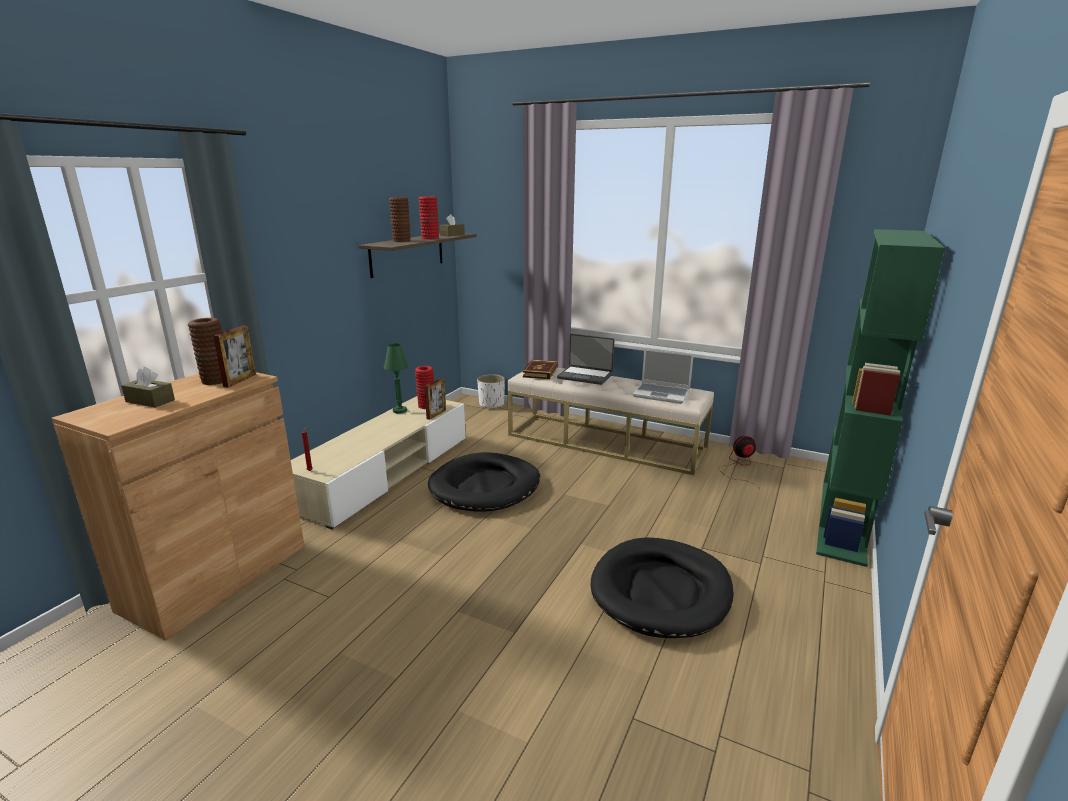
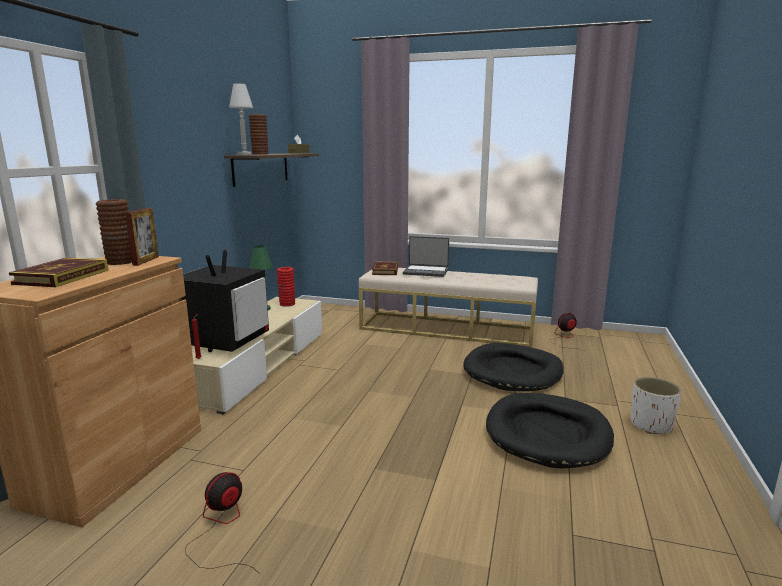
camera: 10 degrees left, 5 degrees down
brown tissue box [121,367,175,408] -> book [9,257,108,287]
red vase [418,196,439,239] -> none
picture frame [424,378,446,420] -> none
black dog bed [428,452,540,512] -> black dog bed moved to [463,343,564,391]
white planter [477,374,505,408] -> white planter moved to [630,377,682,434]
laptop [633,349,694,404] -> none
green bookcase [816,229,945,567] -> none
none -> television [181,250,269,352]
none -> fan [185,472,260,574]
none -> white table lamp [229,84,253,155]

